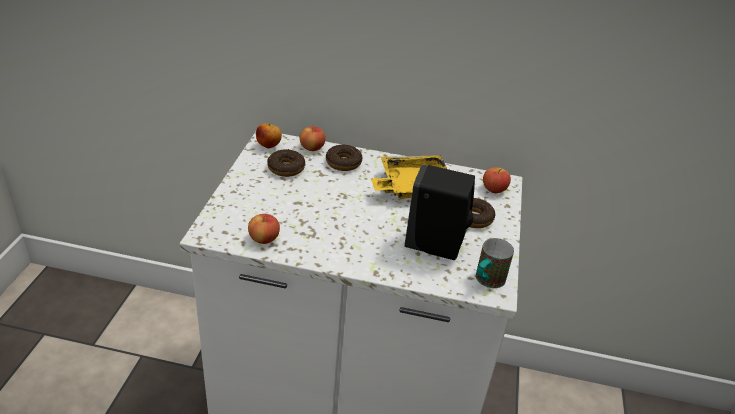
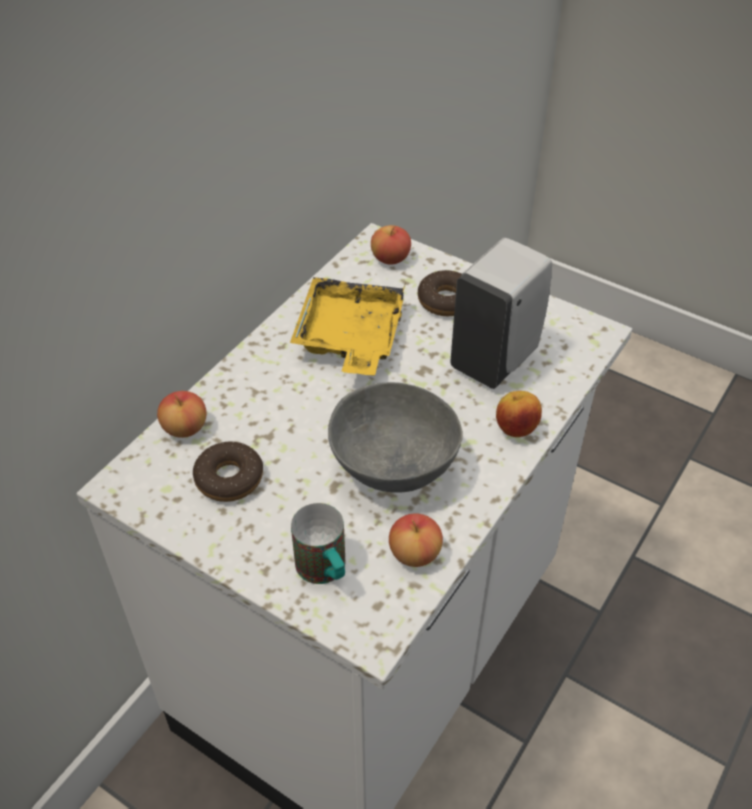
camera: 65 degrees left, 10 degrees up
apple [256,123,282,148] -> apple moved to [496,391,542,437]
donut [326,144,362,171] -> none
black soap dispenser [404,164,475,260] -> white soap dispenser [450,238,552,389]
mug [476,238,514,288] -> mug moved to [291,503,345,584]
none -> grey bowl [328,382,463,493]

